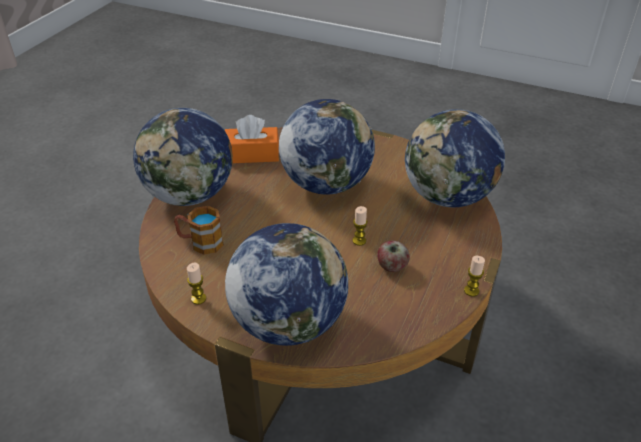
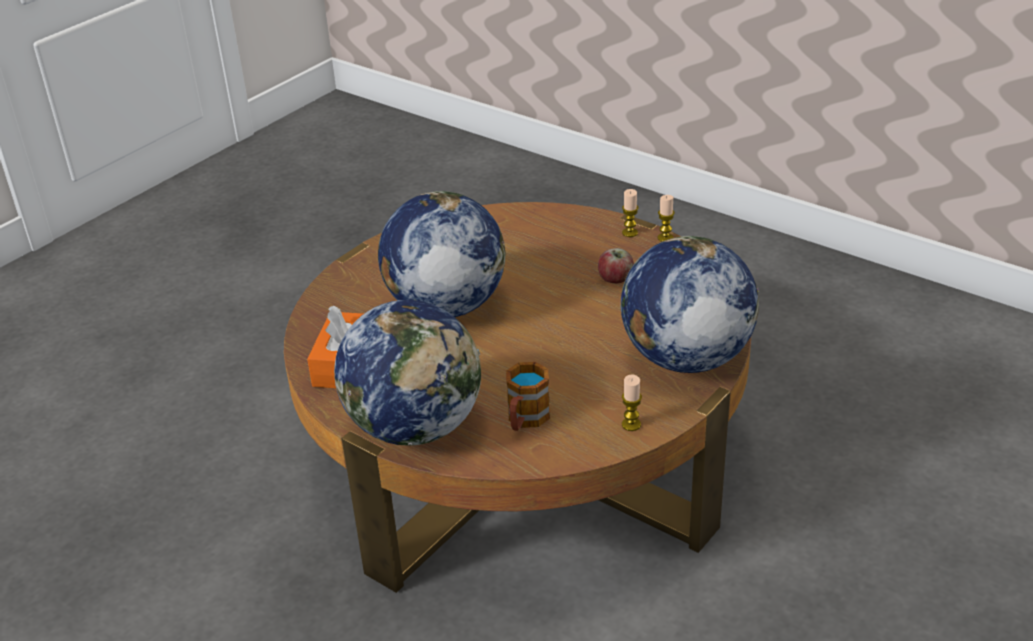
camera: 75 degrees left, 5 degrees down
candle [353,206,368,246] -> candle moved to [622,189,639,237]
globe [405,109,505,207] -> none

